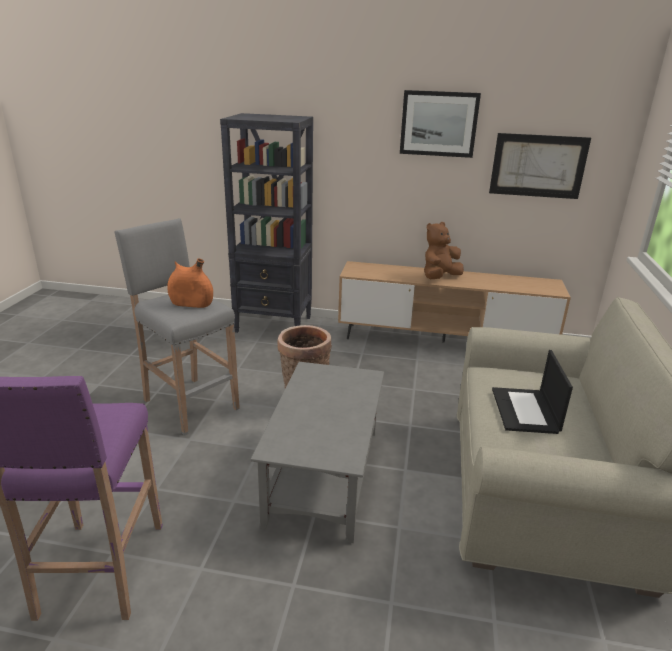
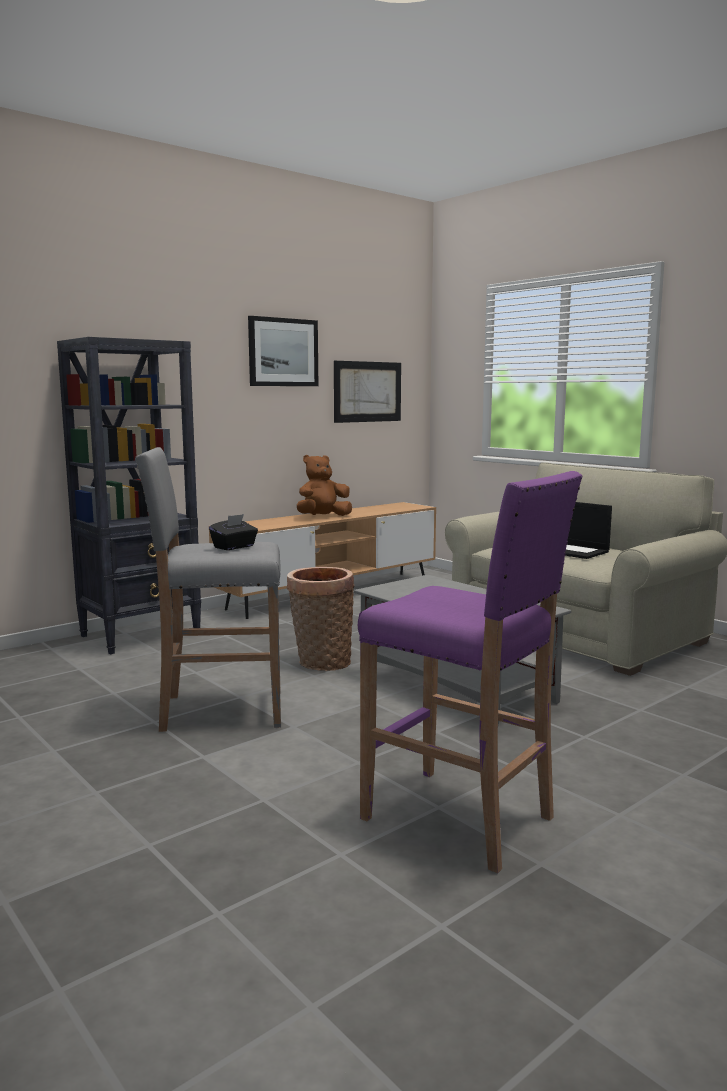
camera: 50 degrees left, 15 degrees down
orange vase [167,258,213,308] -> black tissue box [209,514,258,550]
brown plush toy [424,222,464,279] -> brown plush toy turned 60 degrees clockwise [297,455,352,516]

